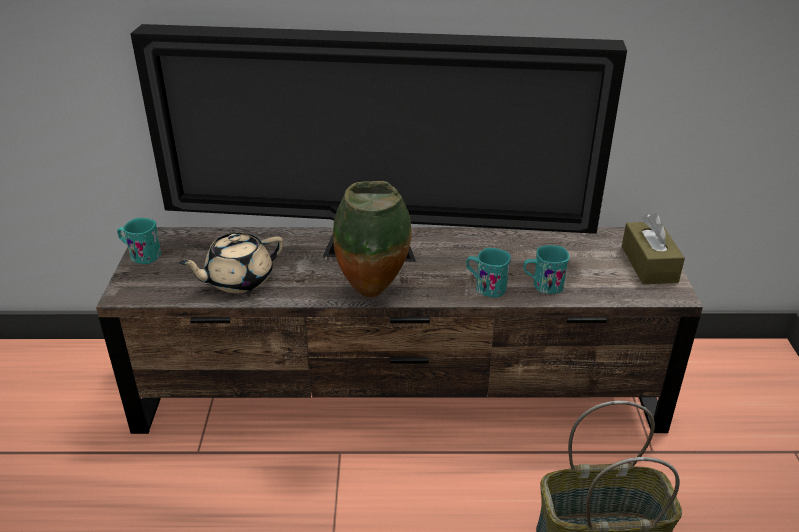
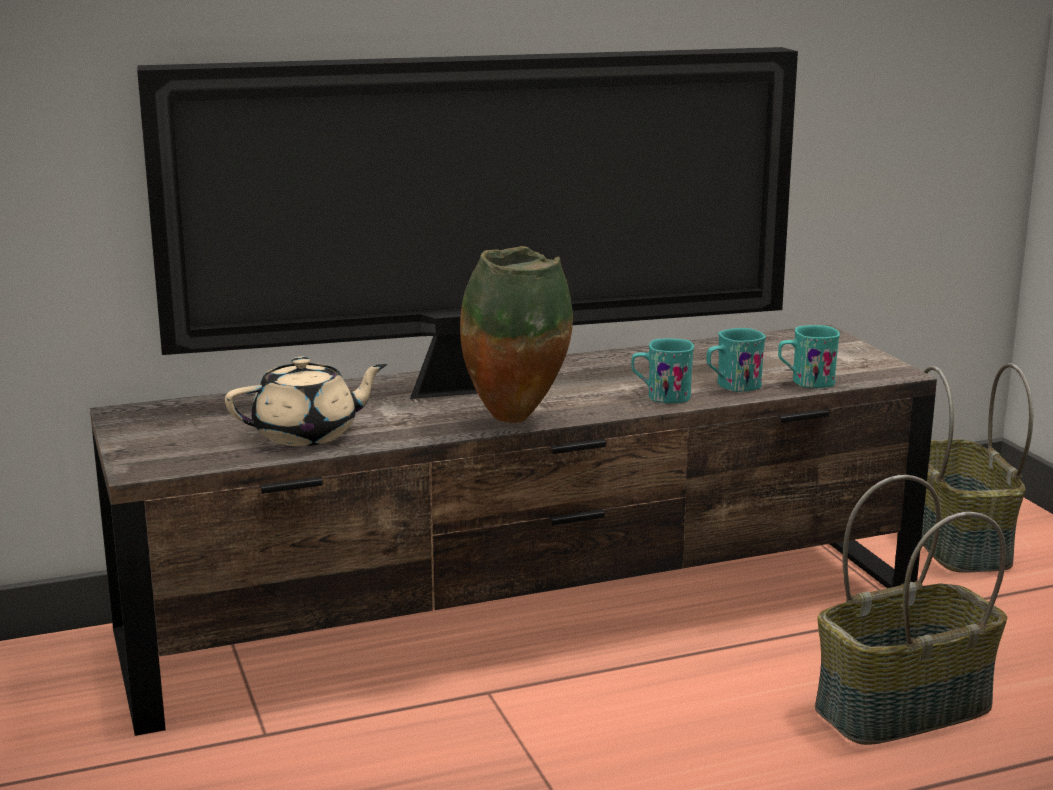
camera: 20 degrees left, 15 degrees down
turquoise mug [117,218,161,264] -> turquoise mug moved to [778,325,840,388]
beige teapot [179,233,284,293] -> beige teapot turned 150 degrees counterclockwise [225,357,387,446]
brown tissue box [622,213,685,284] -> none
none -> basket [921,363,1033,573]

